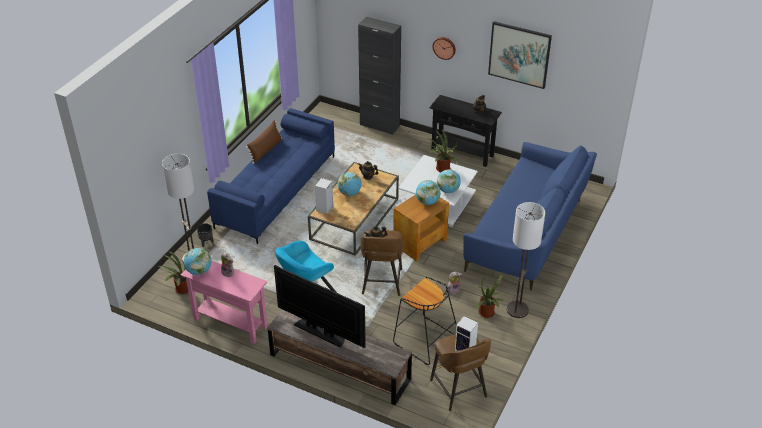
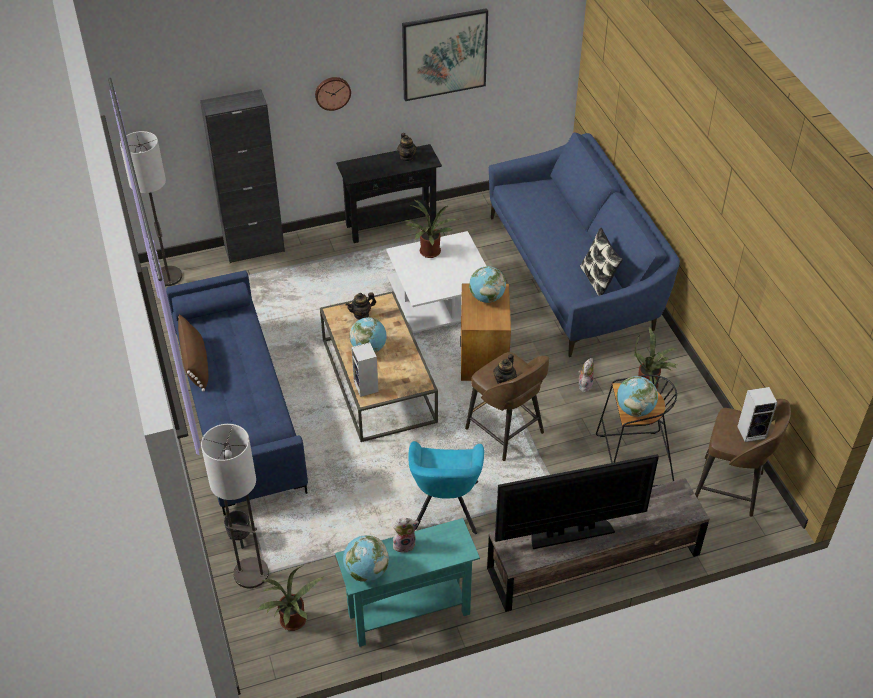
camera: 45 degrees left, 5 degrees up
pink console table [180,261,268,344] -> turquoise console table [335,518,480,647]
globe [437,169,461,193] -> globe moved to [617,376,658,417]
floor lamp [507,202,545,318] -> floor lamp moved to [120,131,182,286]
none -> pillow [580,227,623,296]

